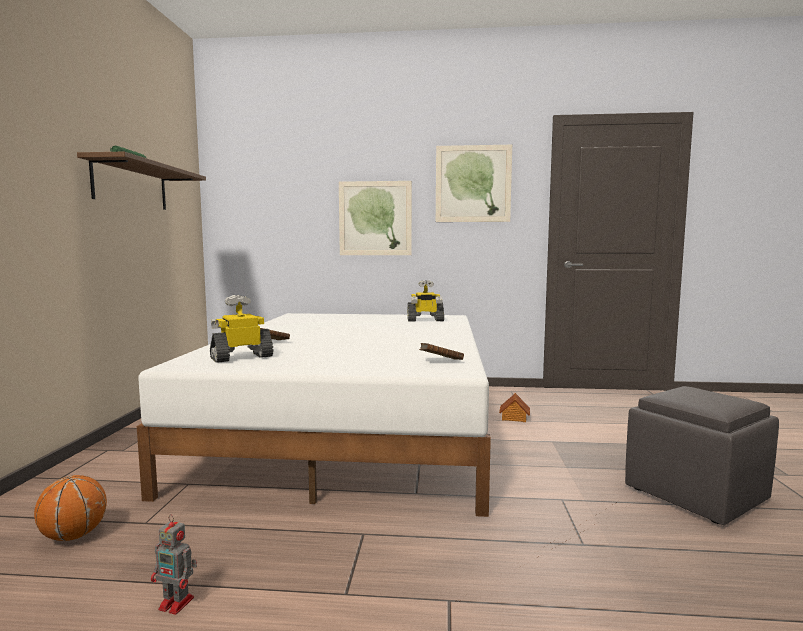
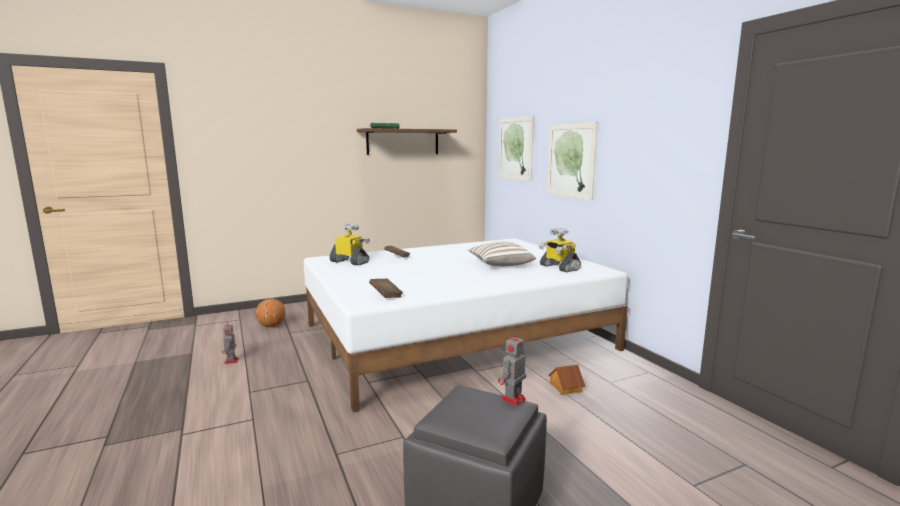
camera: 60 degrees right, 5 degrees up
picture [436,145,512,222] -> picture moved to [498,116,534,181]
none -> pillow [468,242,536,266]
none -> toy robot [498,331,526,406]

